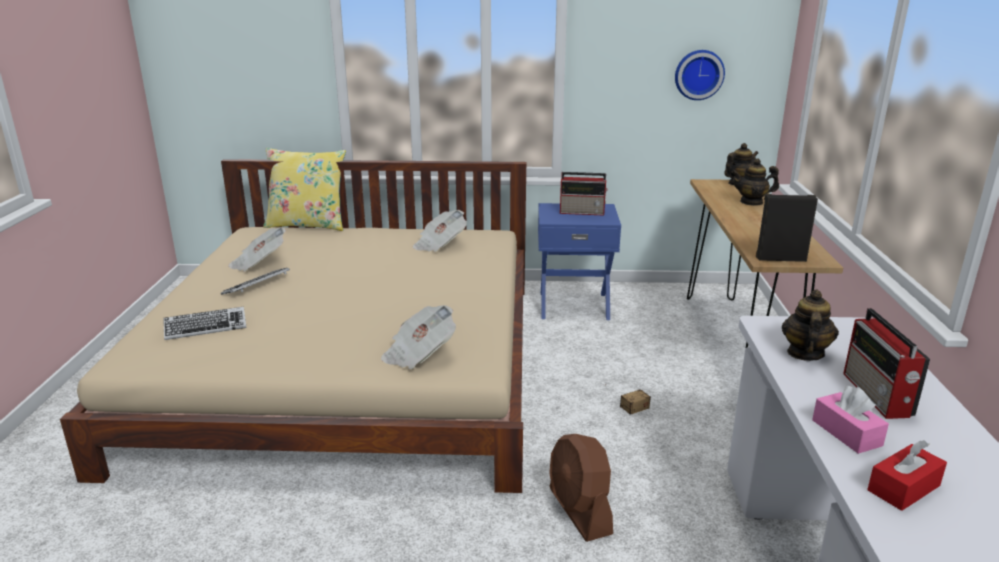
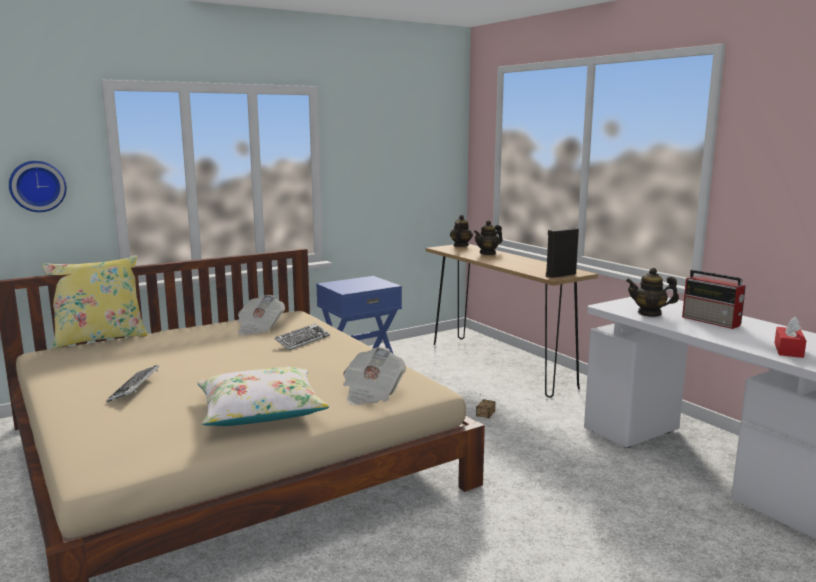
camera: 35 degrees left, 10 degrees down
keyboard [163,307,247,340] -> keyboard moved to [274,323,330,350]
newspaper [228,227,286,272] -> none
brown fan [549,434,613,542] -> none
radio [560,172,608,216] -> none
wall clock [675,50,725,100] -> wall clock moved to [9,161,67,212]
teapot [782,290,839,361] -> teapot turned 60 degrees counterclockwise [626,268,679,317]
pink tissue box [812,386,889,454] -> none
none -> white pillow [198,367,329,426]

